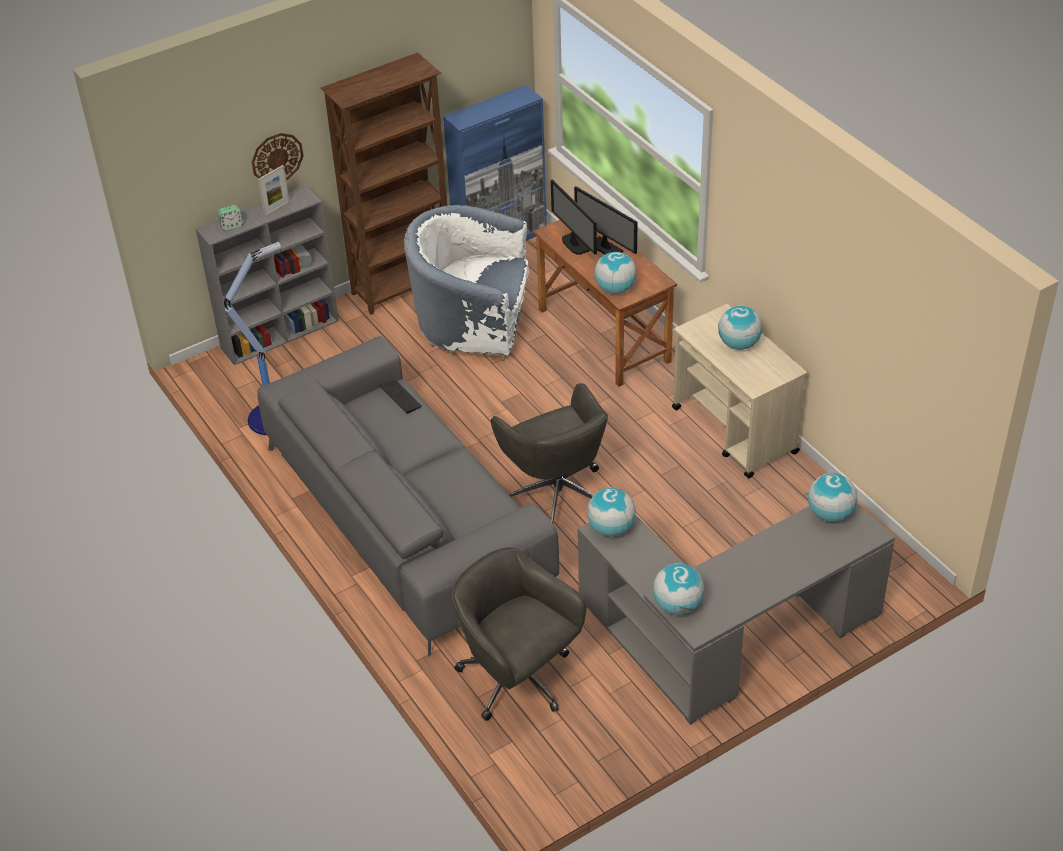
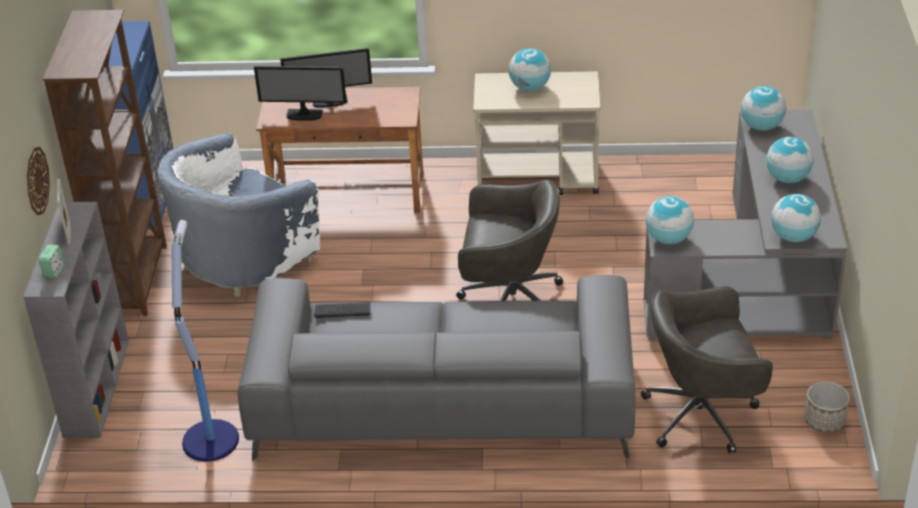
camera: 55 degrees left, 5 degrees down
globe [594,252,636,294] -> globe moved to [766,137,814,183]
none -> planter [804,381,850,433]

